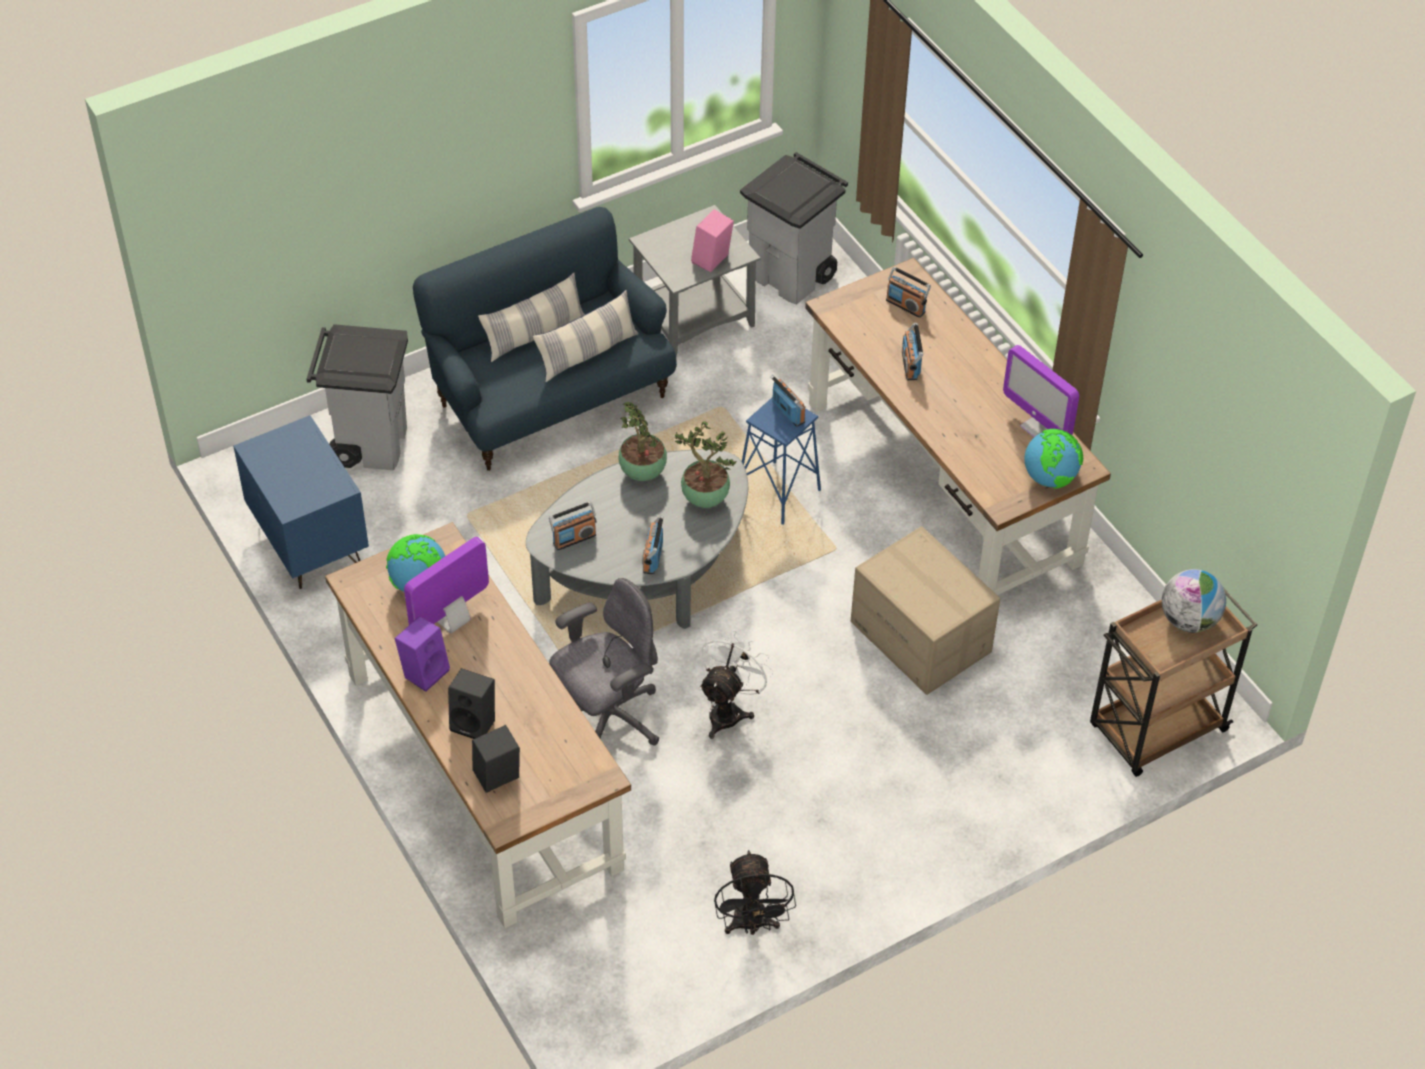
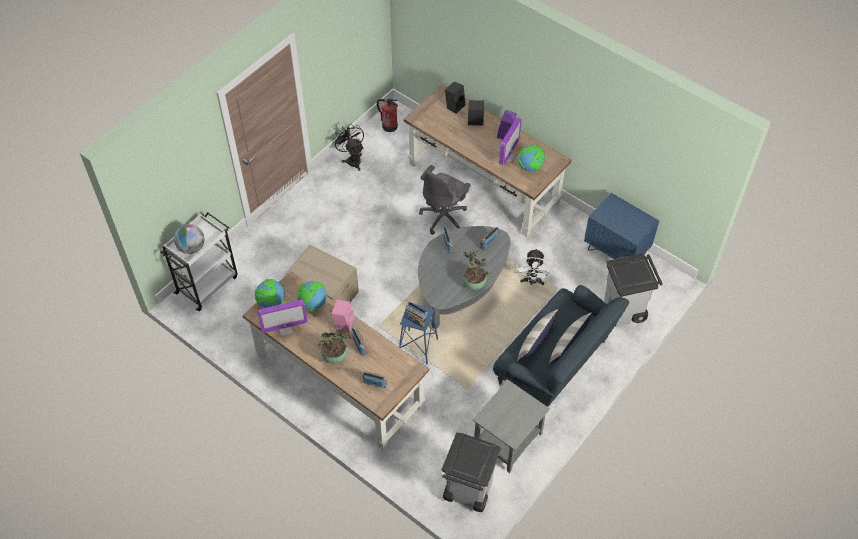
camera: 160 degrees right, 5 degrees up
potted plant [675,421,737,508] -> potted plant moved to [317,332,351,364]
pink speaker [691,209,734,272] -> pink speaker moved to [331,299,355,332]
white fan [699,631,774,739] -> white fan moved to [516,248,552,285]
monitor [1003,345,1079,437] -> monitor turned 135 degrees clockwise [257,300,308,336]
brown cart [1090,589,1257,777] -> white cart [160,212,238,311]
none -> globe [297,281,327,311]
none -> fire extinguisher [377,99,398,132]

